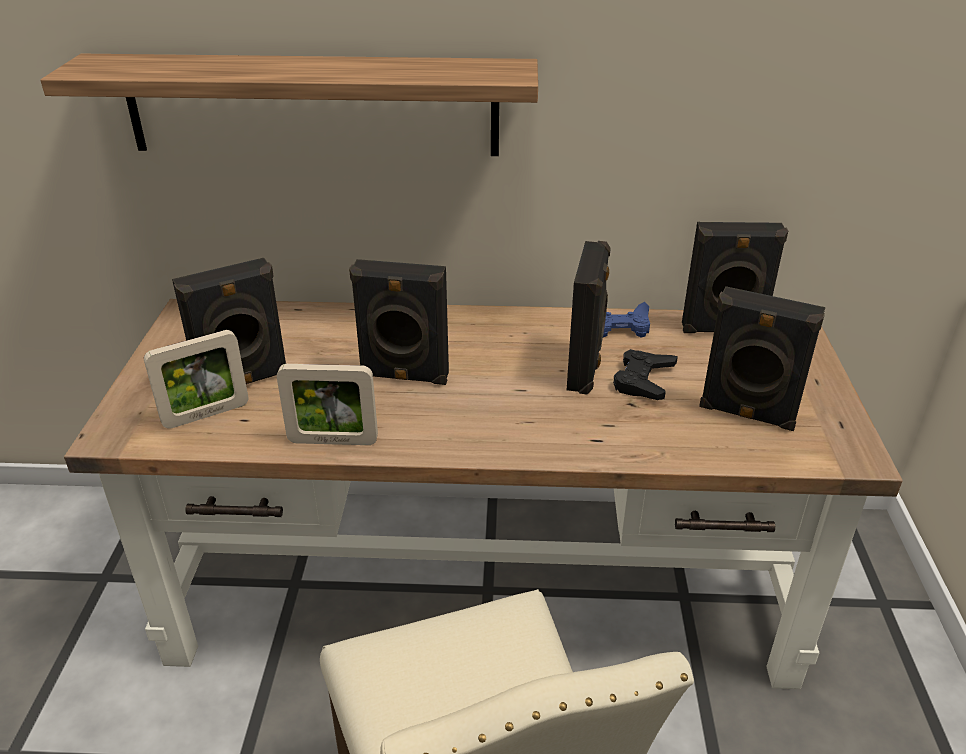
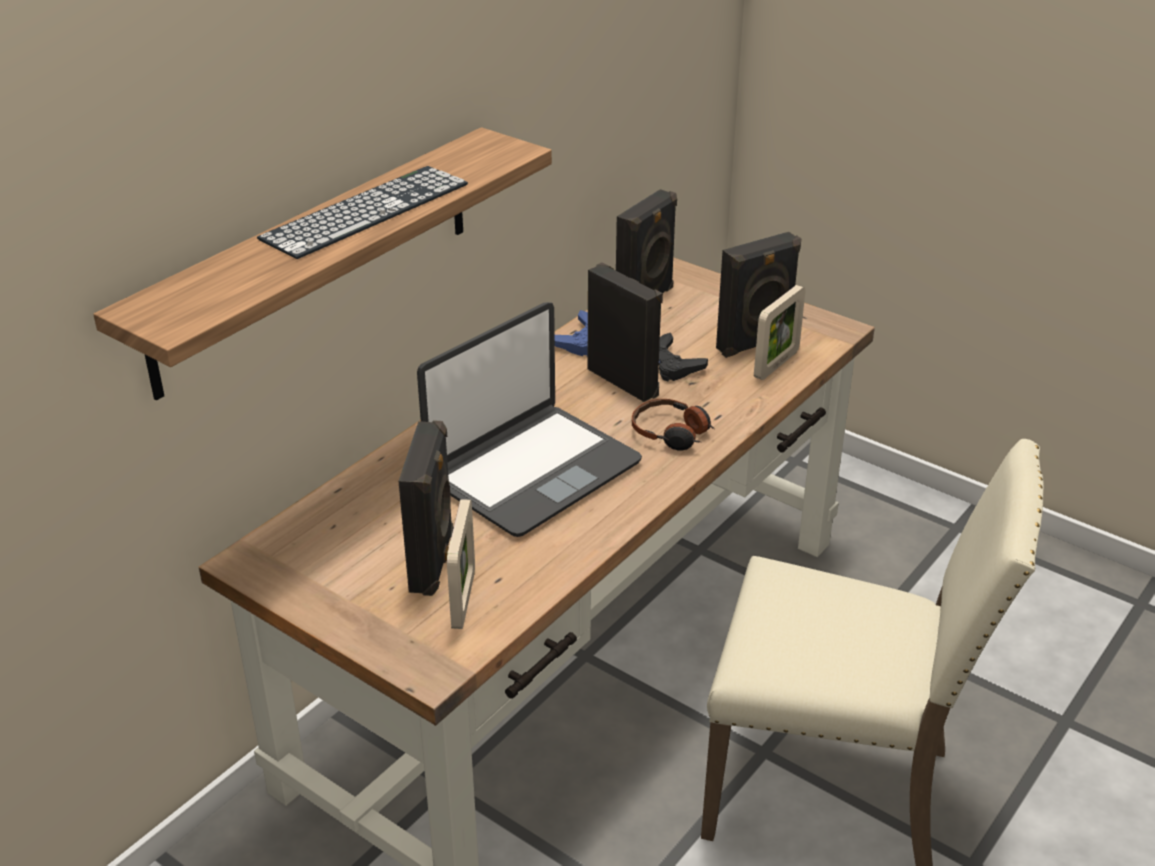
camera: 55 degrees left, 0 degrees up
picture frame [277,364,378,445] -> picture frame moved to [754,285,805,380]
black speaker [349,259,449,385] -> laptop [417,302,642,537]
none -> keyboard [257,166,468,259]
none -> headphones [632,399,715,450]

